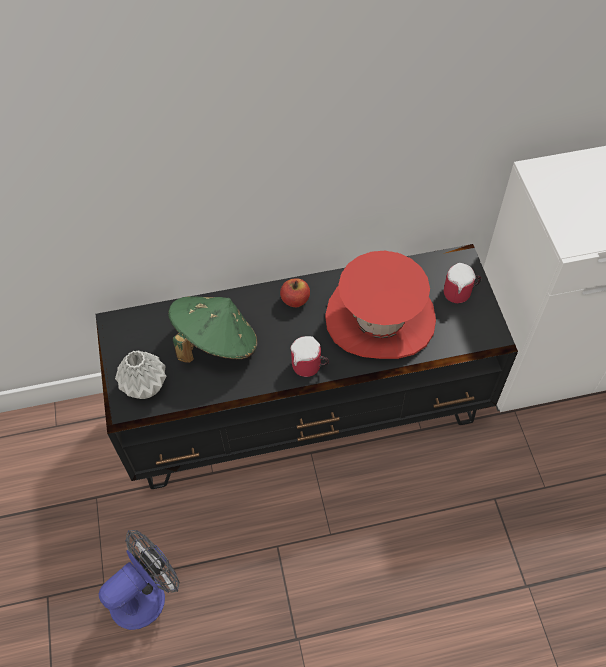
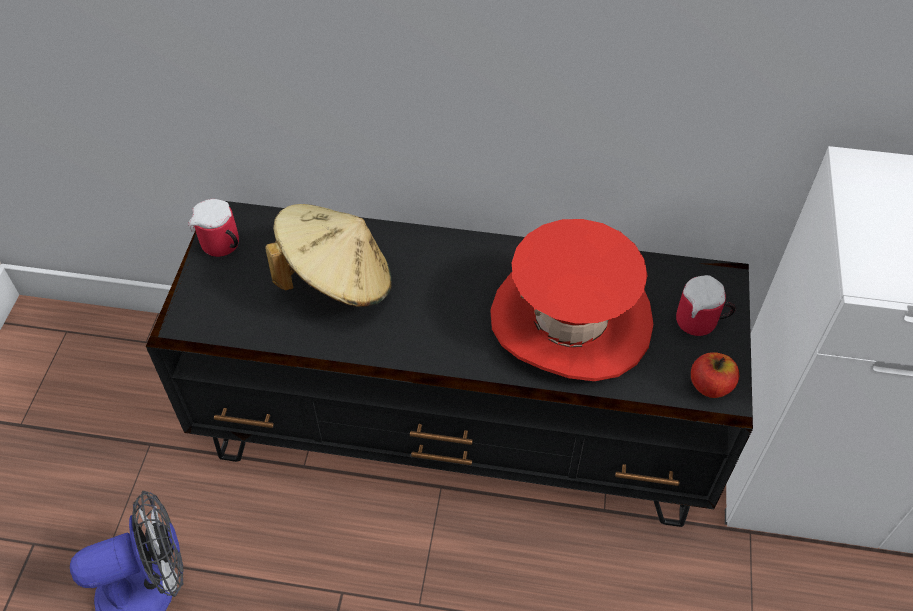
camera: 20 degrees right, 5 degrees down
grey vase [115,350,167,399] -> none
green hat [168,296,258,363] -> beige hat [265,204,392,307]
apple [280,279,310,307] -> apple moved to [691,352,739,398]
mug [290,336,329,377] -> mug moved to [188,199,239,257]

